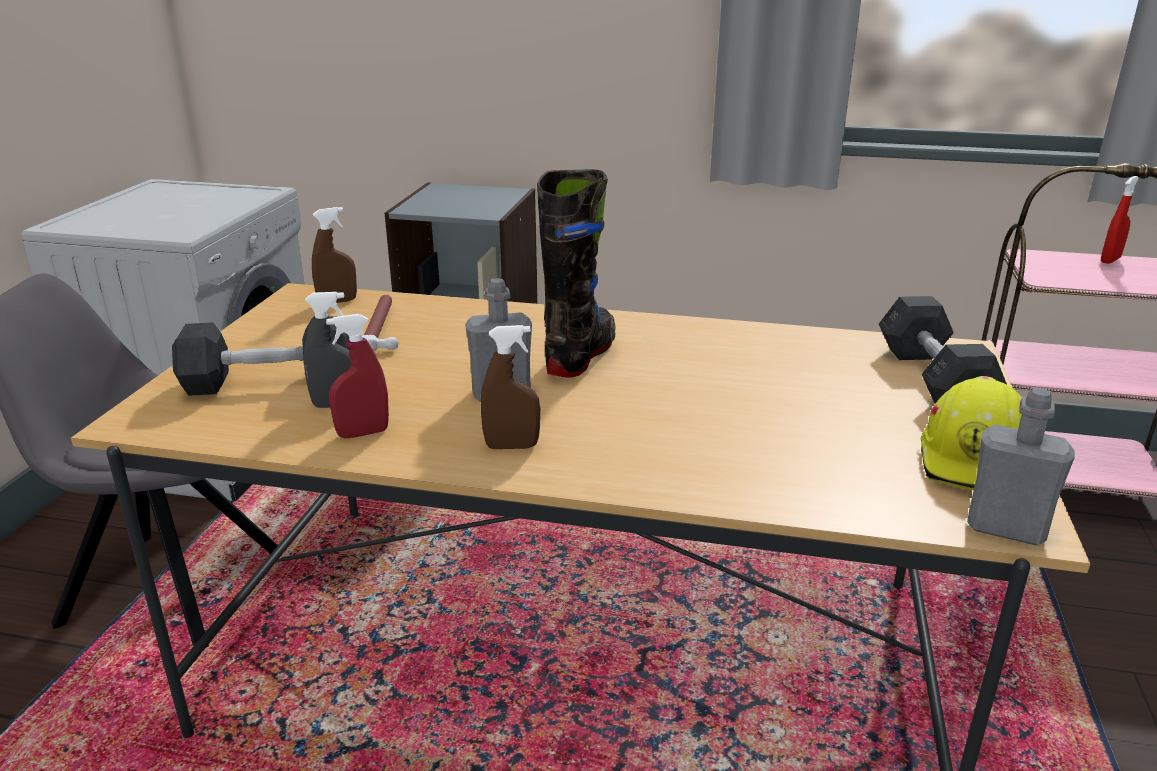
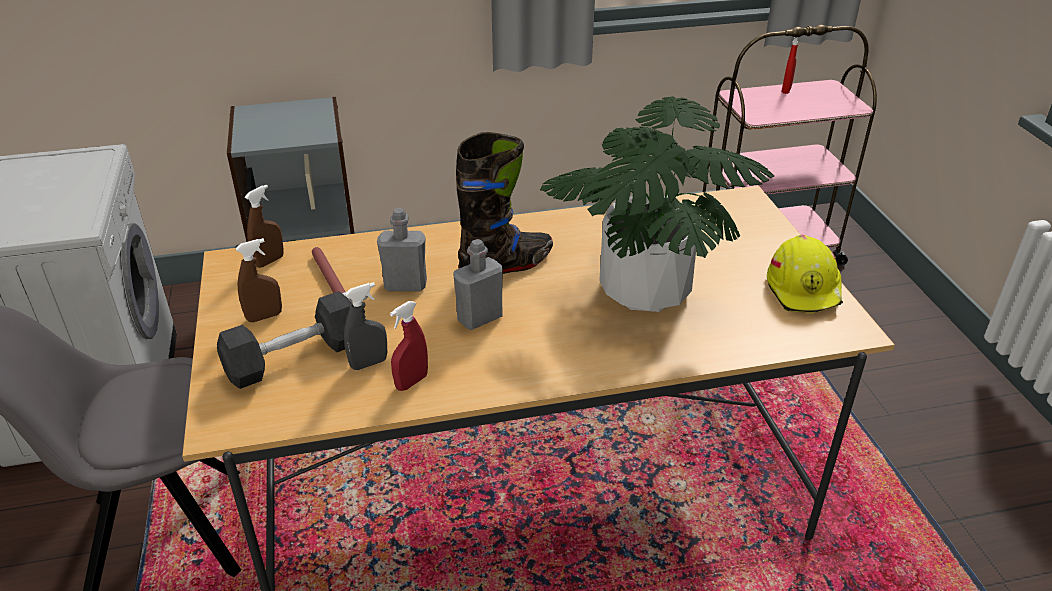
camera: 25 degrees left, 10 degrees up
brown spray bottle [481,325,540,449] -> brown spray bottle moved to [236,238,282,322]
black boot [537,169,616,378] -> black boot turned 60 degrees clockwise [456,132,553,274]
grey dumbbell [879,296,1007,403] -> none
grey bottle [967,388,1075,545] -> grey bottle moved to [377,208,427,291]
none -> potted plant [540,96,774,312]

